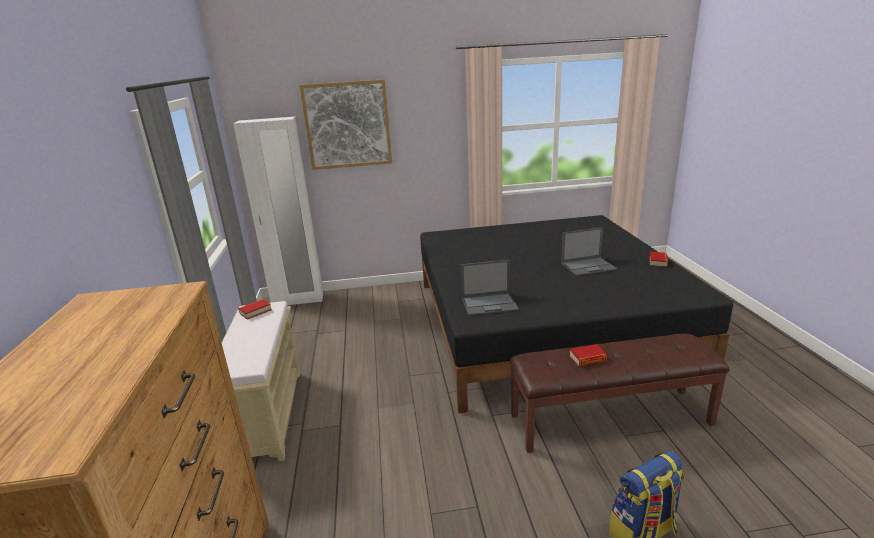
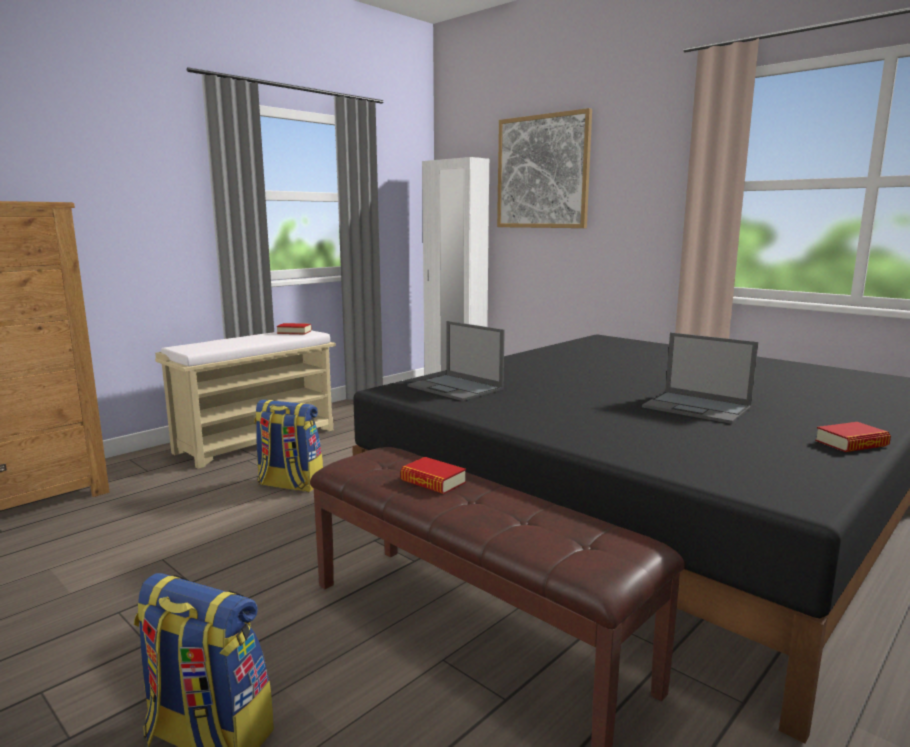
camera: 50 degrees right, 10 degrees down
none -> backpack [254,399,323,492]

